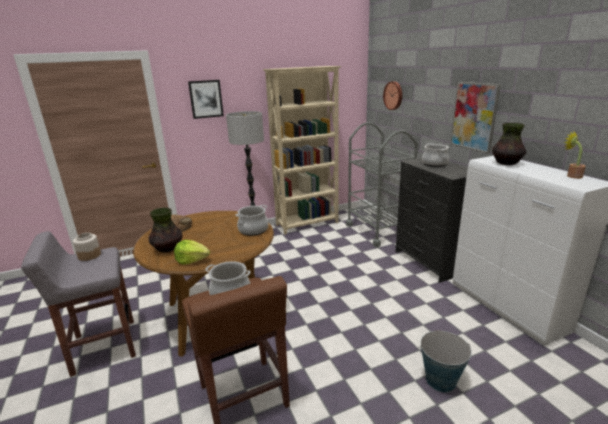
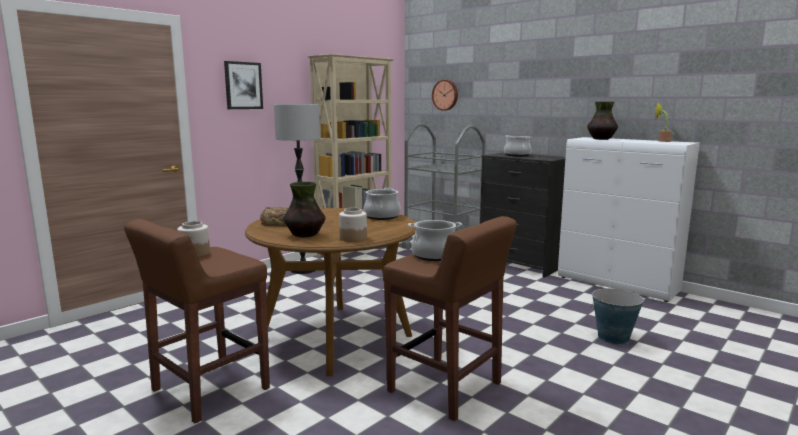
camera: 25 degrees left, 10 degrees down
grey stool [21,231,136,377] -> brown stool [124,219,270,424]
lettuce [174,240,210,264] -> jar [339,208,367,242]
picture [450,82,501,154] -> none

